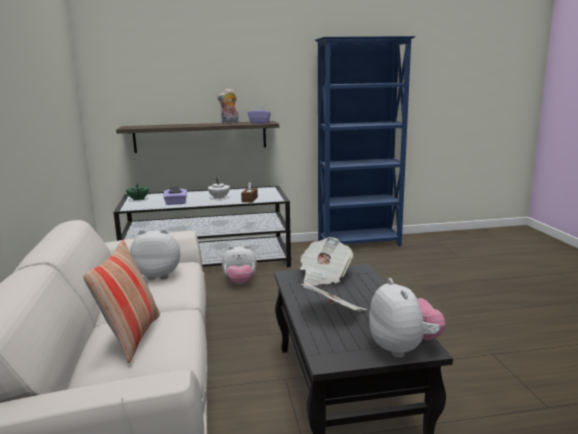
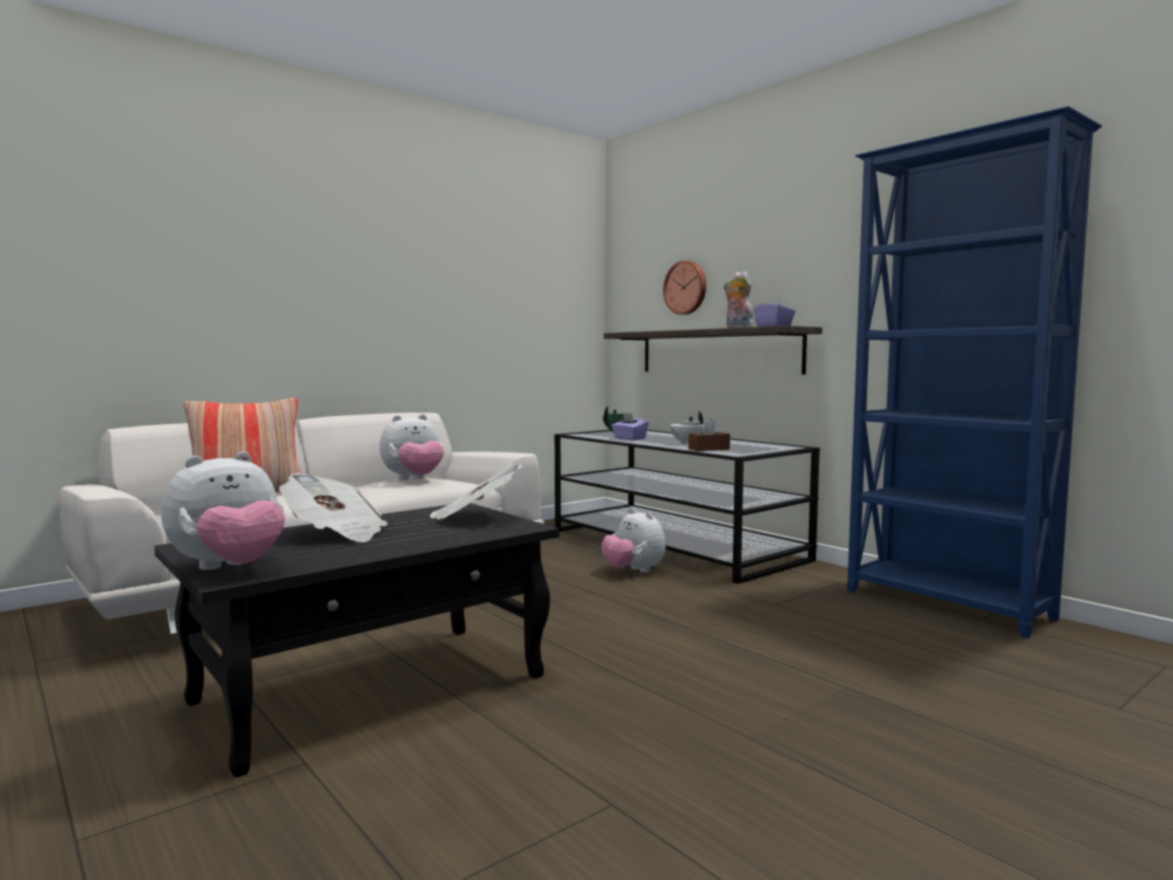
camera: 60 degrees right, 10 degrees down
plush toy [130,229,180,280] -> plush toy turned 90 degrees clockwise [380,414,444,480]
none -> wall clock [663,261,706,315]

